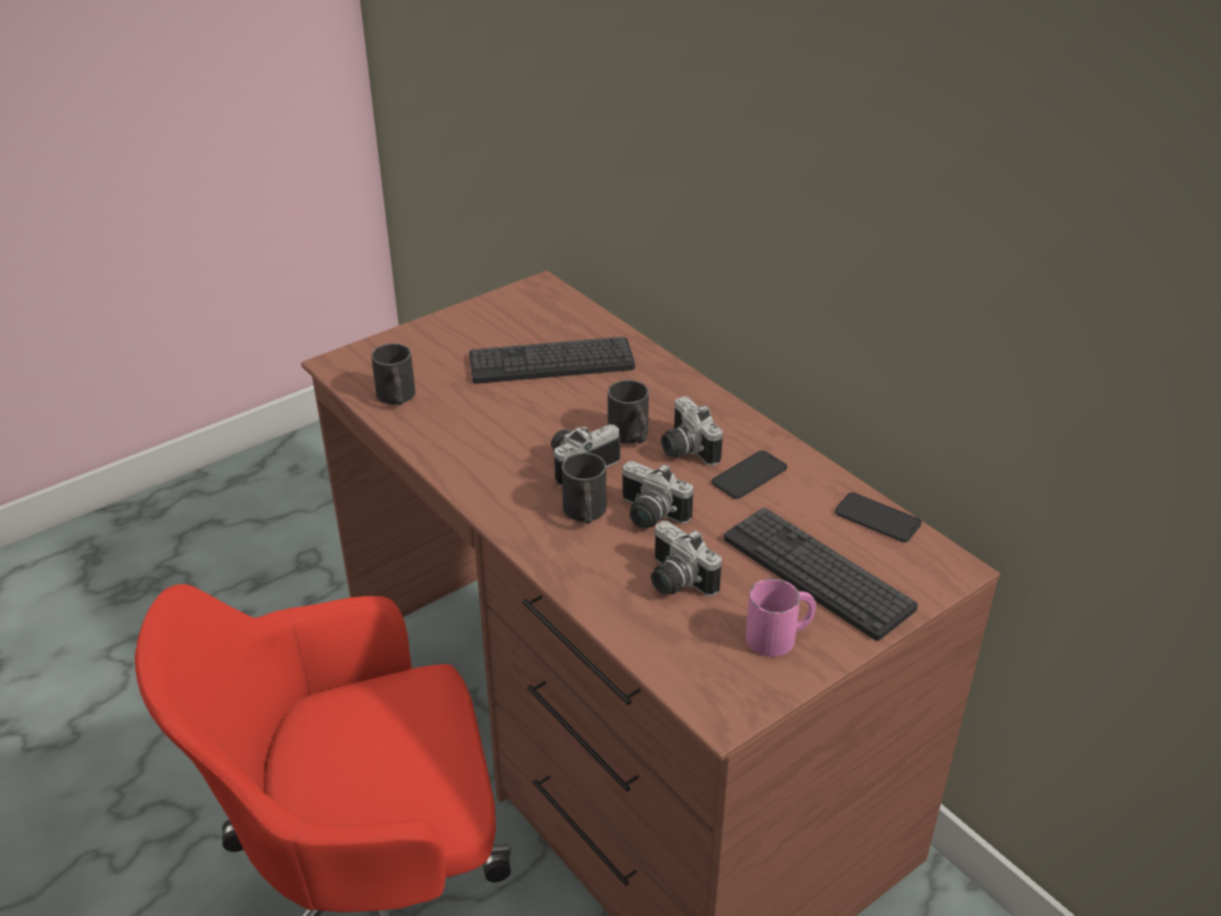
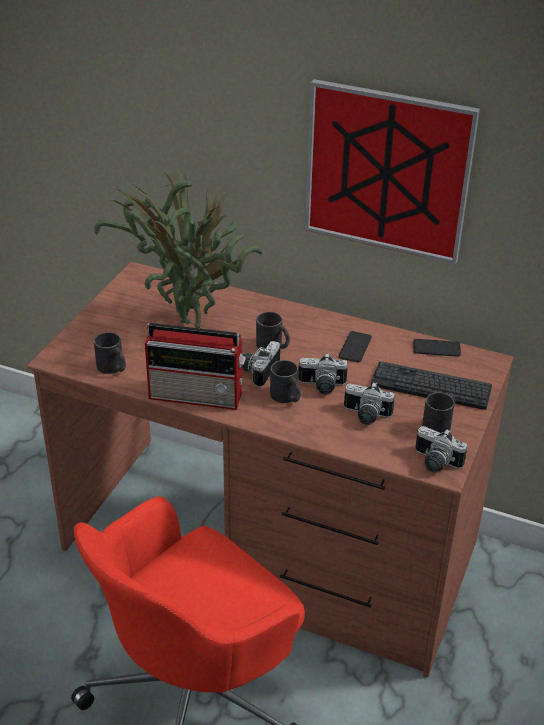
camera: 30 degrees left, 0 degrees up
keyboard [469,337,635,384] -> potted plant [94,168,263,328]
camera [661,396,723,466] -> camera moved to [415,426,467,473]
pink mug [745,579,816,657] -> black mug [422,392,455,433]
none -> radio [145,323,246,410]
none -> picture [305,79,480,264]

